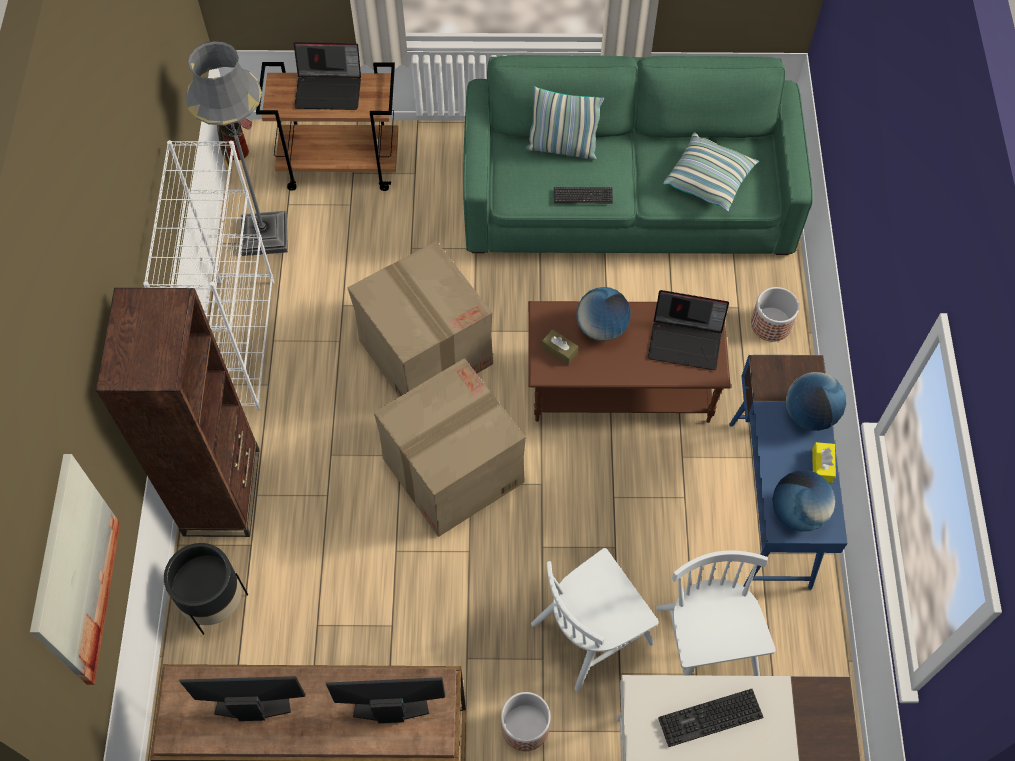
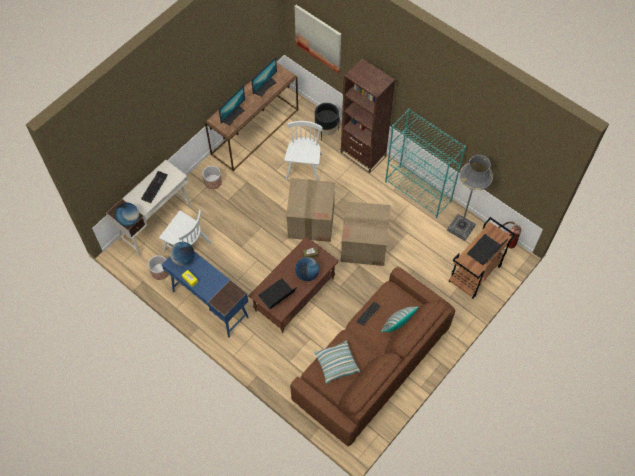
camera: 130 degrees right, 0 degrees up
white bookcase [143,140,274,411] -> turquoise bookcase [385,109,466,218]
green sofa [463,55,813,255] -> brown sofa [290,267,455,447]
white chair [531,548,659,692] -> white chair moved to [284,121,323,181]
planter [751,287,799,342] -> planter moved to [148,255,169,280]
globe [786,372,846,431] -> globe moved to [115,202,139,226]

